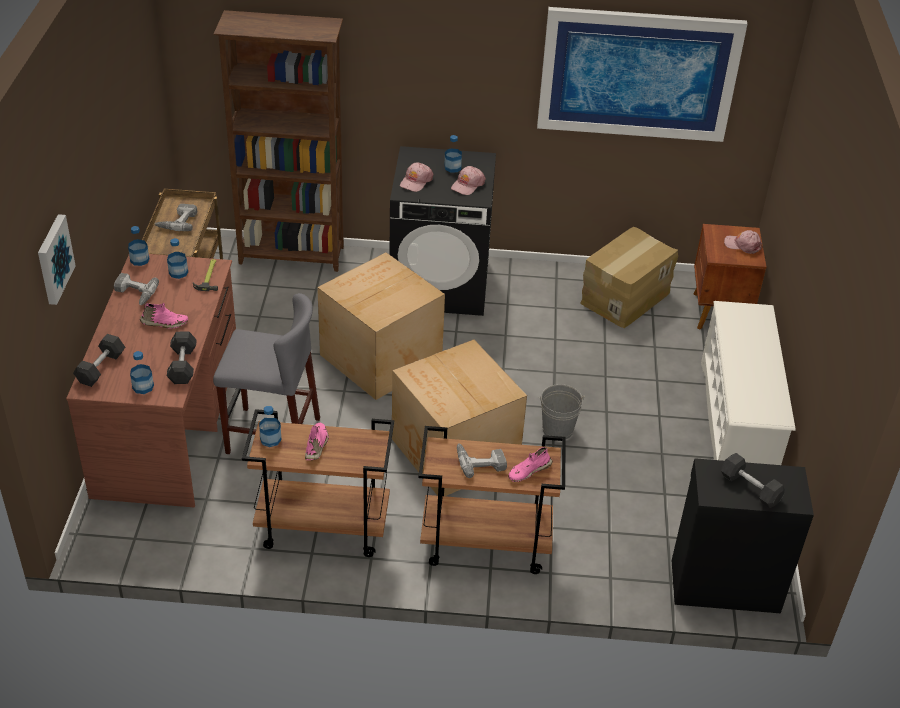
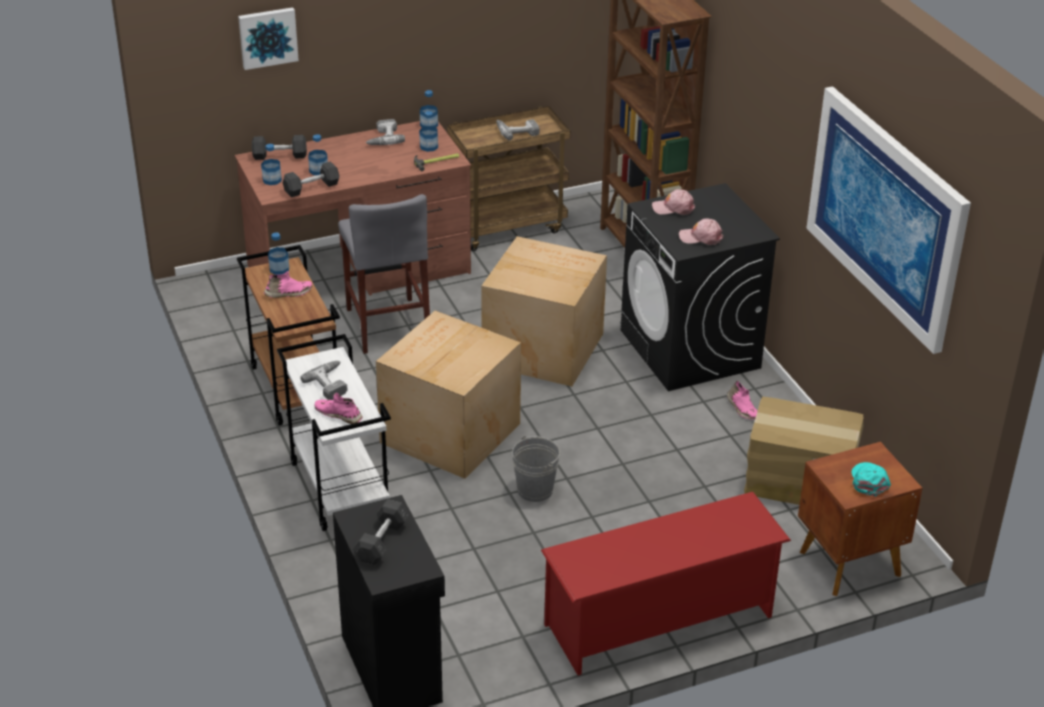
camera: 65 degrees right, 5 degrees down
pink shoe [140,303,188,329] -> pink shoe moved to [727,380,757,420]
brown cart [418,426,566,574] -> white cart [277,334,391,531]
bottle [445,135,462,173] -> bottle moved to [308,134,328,175]
white shoe rack [701,301,795,465] -> red shoe rack [541,492,791,675]
pink cap [724,230,762,254] -> turquoise cap [852,462,891,497]

